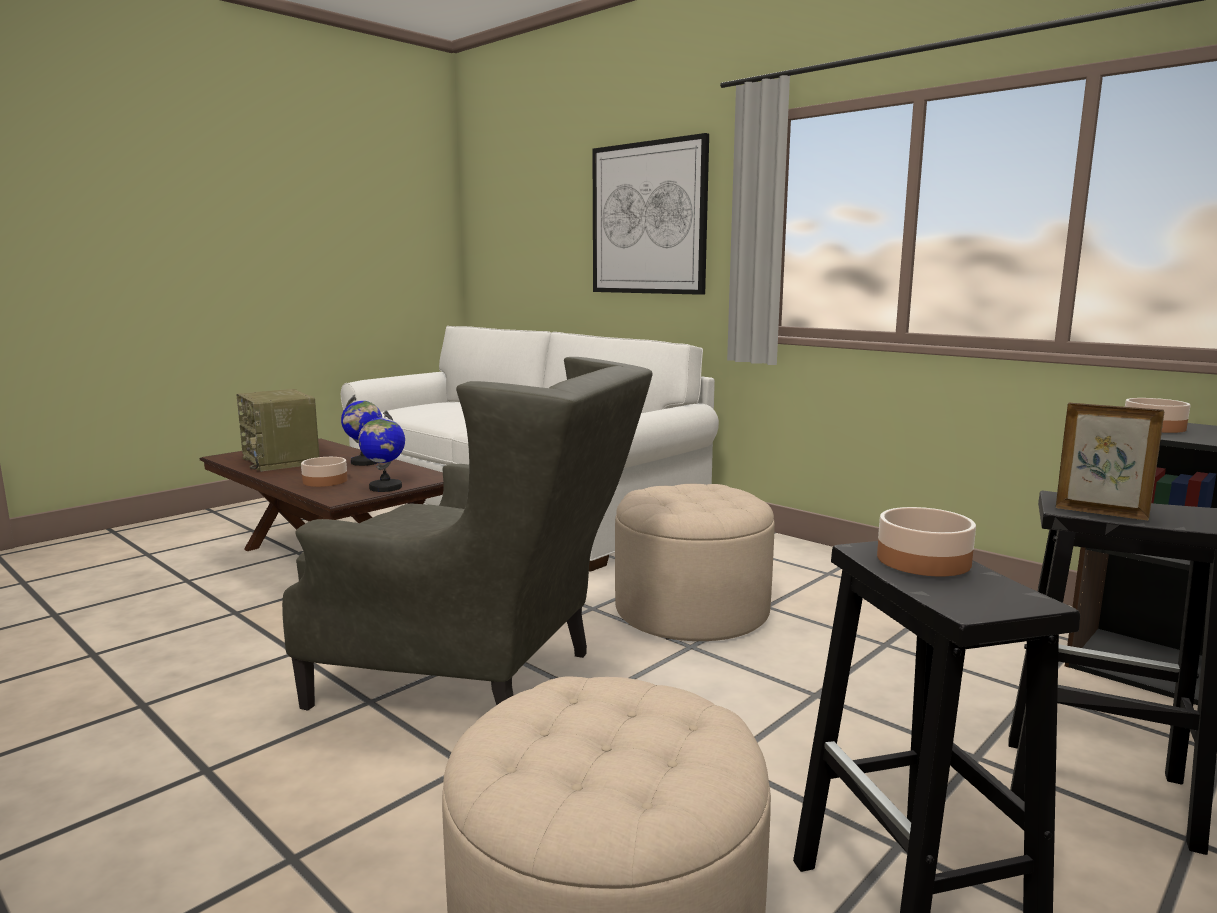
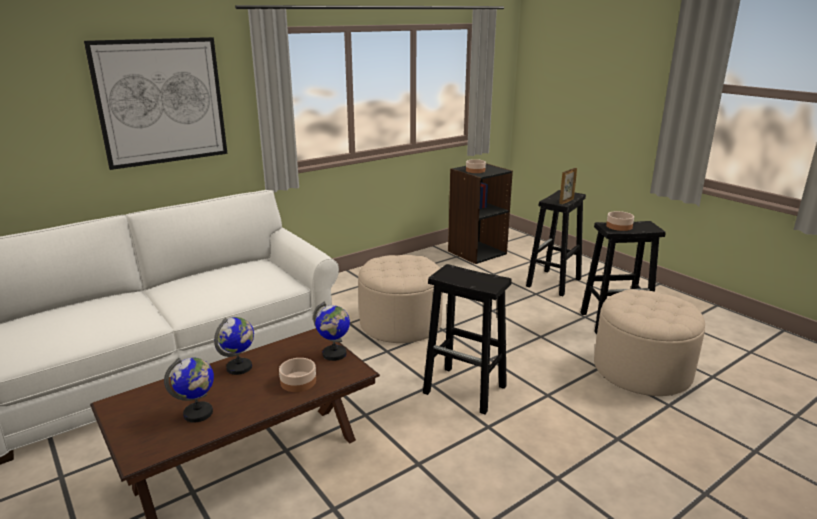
camera: 80 degrees left, 10 degrees up
radio [237,389,319,471] -> globe [164,357,214,423]
grey armchair [282,357,653,711] -> black stool [423,264,512,414]

